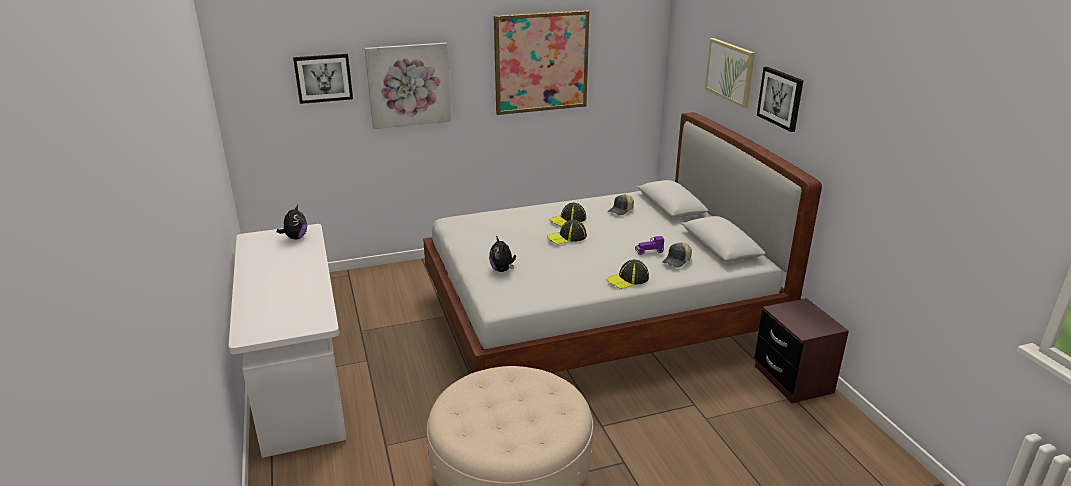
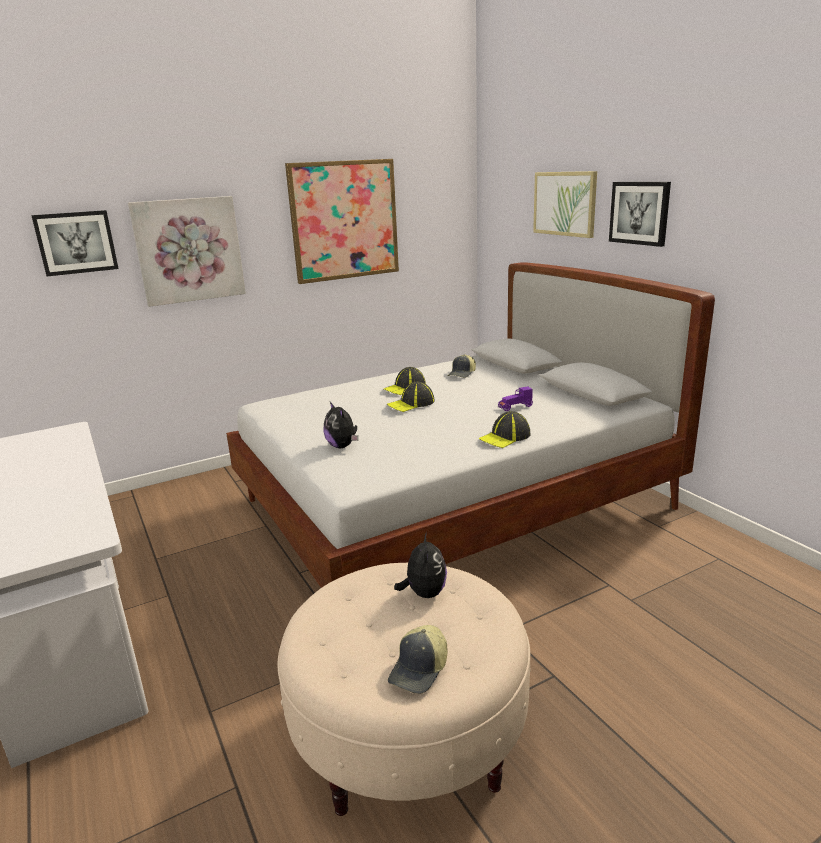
camera: 10 degrees left, 5 degrees down
plush toy [277,205,307,240] -> plush toy moved to [394,532,447,598]
cap [662,242,692,267] -> cap moved to [388,625,447,694]
brown nightstand [754,298,849,403] -> none

